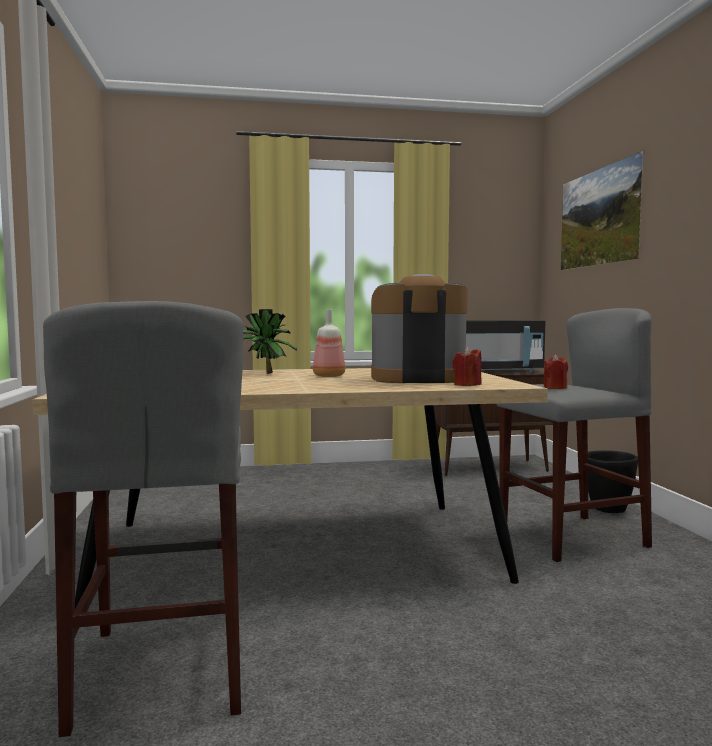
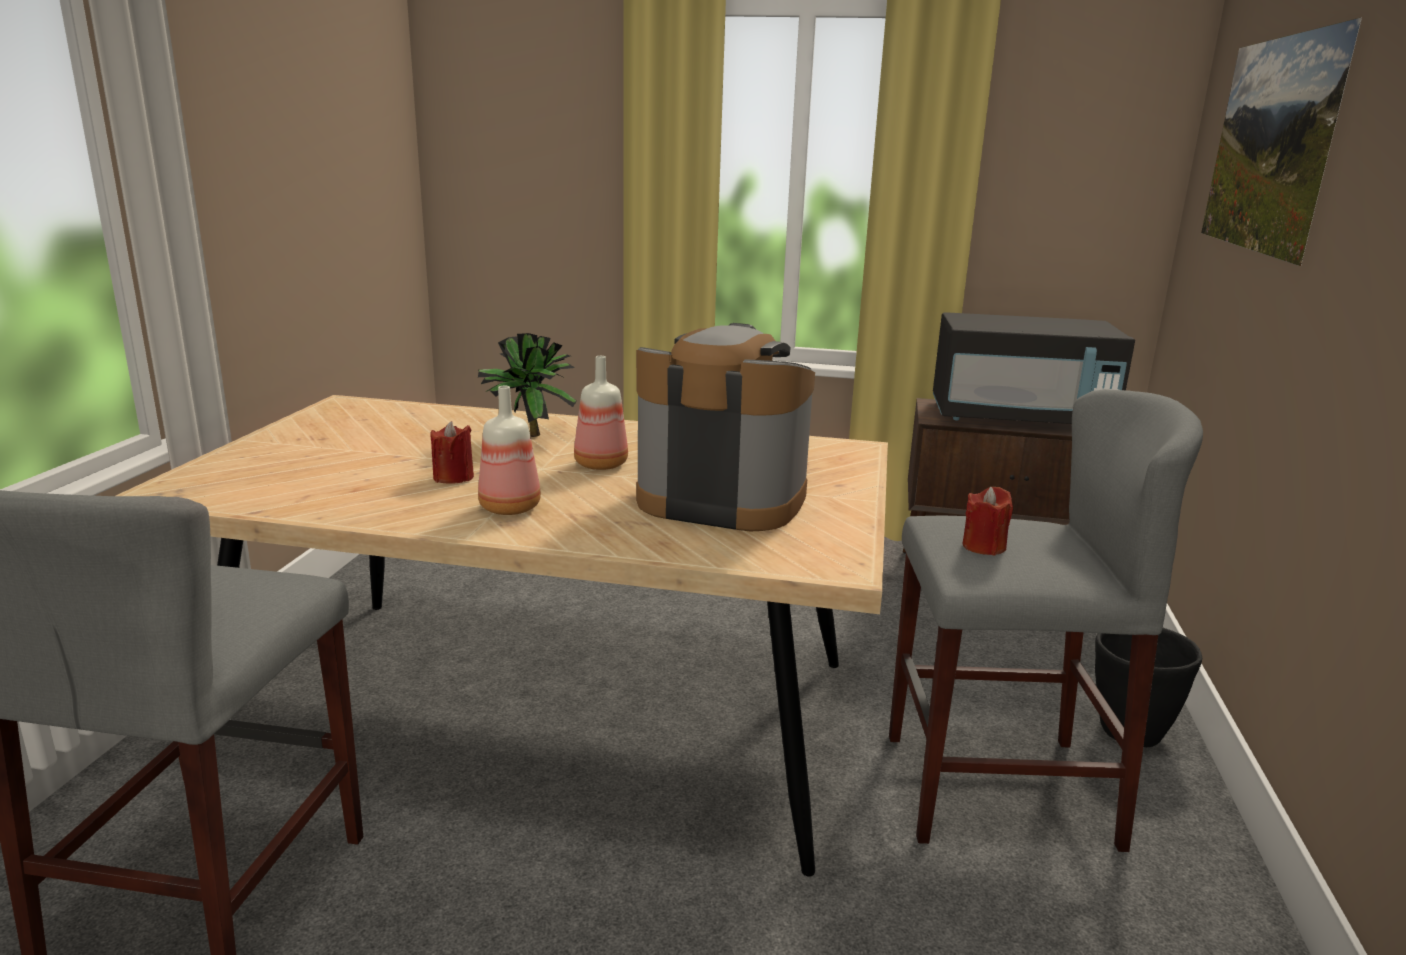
camera: 20 degrees right, 15 degrees up
red candle [452,347,482,386] -> red candle moved to [430,421,474,484]
none -> bottle [478,386,541,515]

